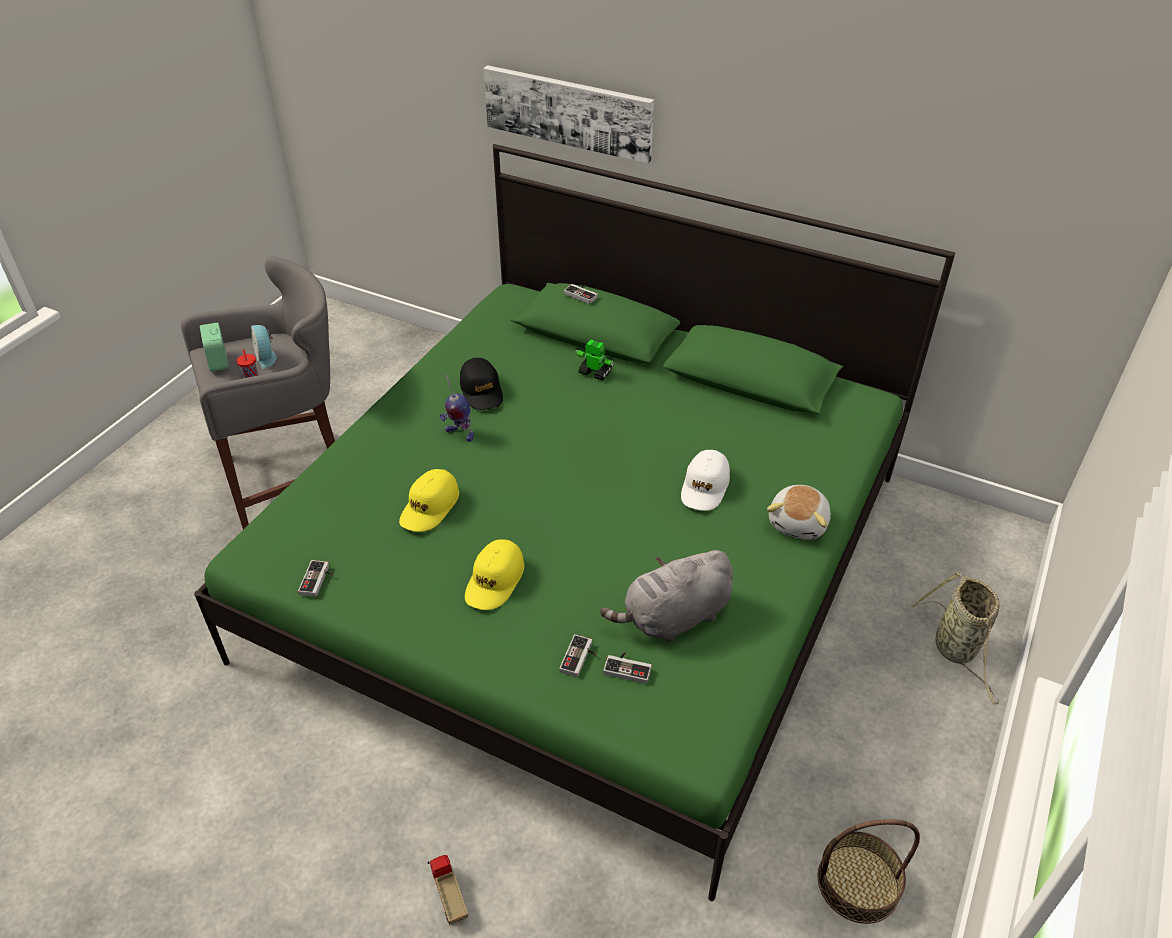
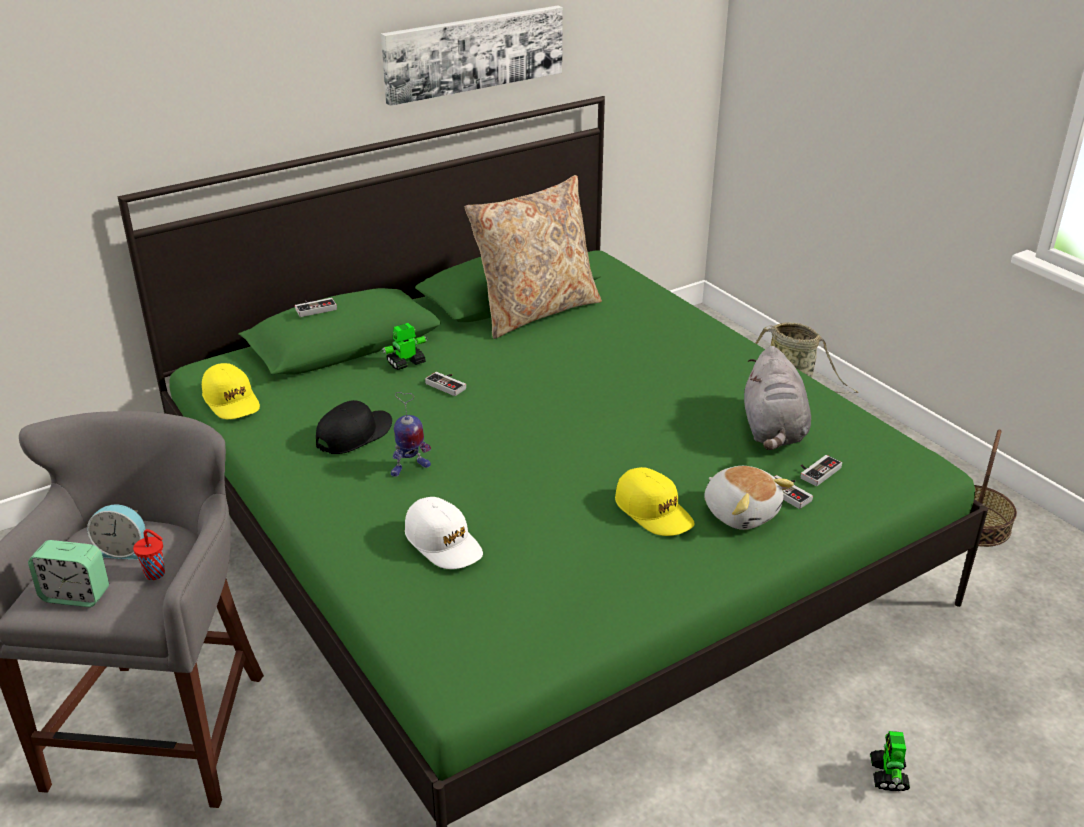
camera: 60 degrees left, 10 degrees down
game controller [298,560,333,597] -> game controller moved to [425,372,466,396]
yellow cap [399,469,459,532] -> yellow cap moved to [202,363,260,419]
toy truck [428,855,468,925] -> toy robot [870,731,910,791]
black cap [460,358,503,410] -> black cap turned 60 degrees counterclockwise [316,400,392,454]
picture [483,65,654,164] -> picture moved to [381,6,563,106]
white cap [681,450,730,511] -> white cap moved to [405,497,483,569]
plush toy [767,485,831,540] -> plush toy moved to [704,466,794,530]
none -> beige pillow [465,175,602,339]

